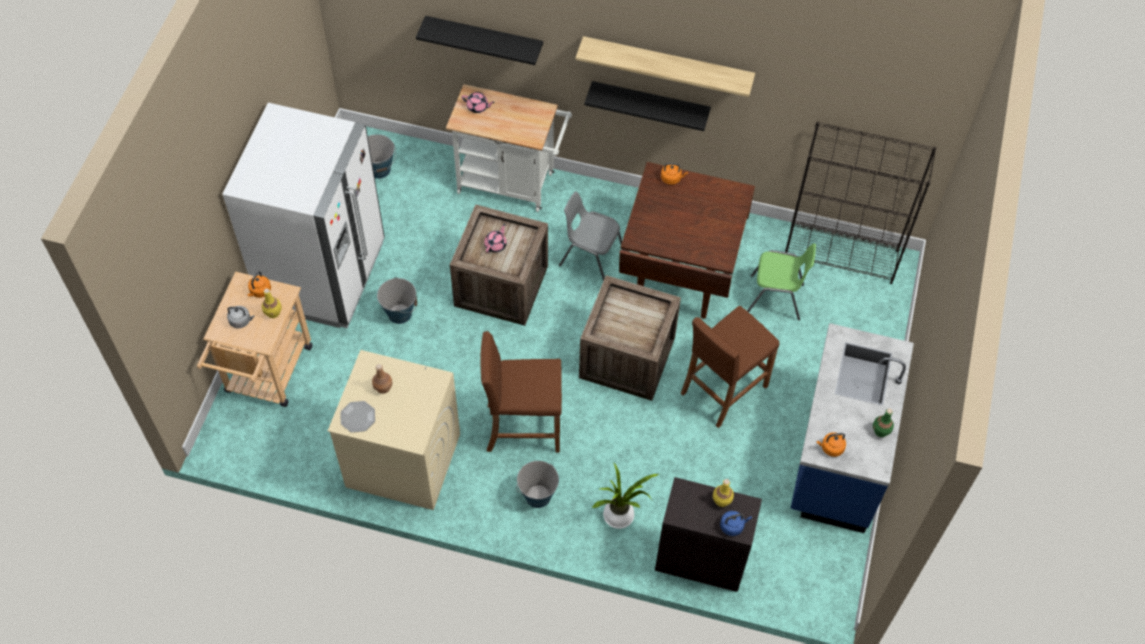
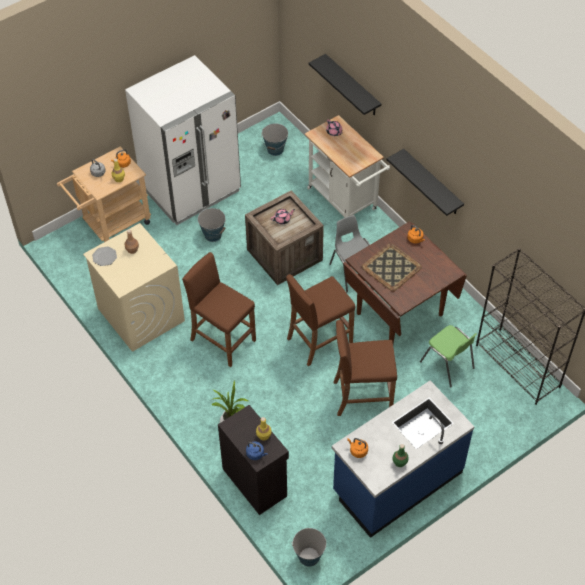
camera: 40 degrees right, 5 degrees down
bucket [516,461,559,508] -> bucket moved to [292,528,326,567]
shelf [576,36,755,97] -> none
crate [579,275,681,401] -> brown stool [286,274,355,366]
none -> tray [362,243,422,291]

